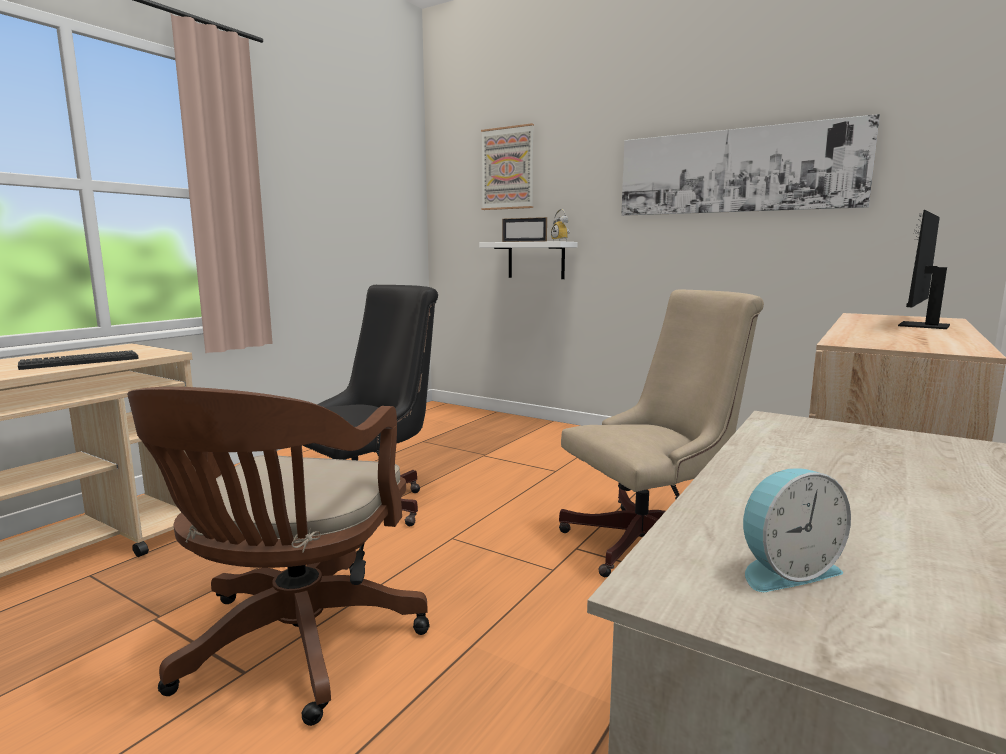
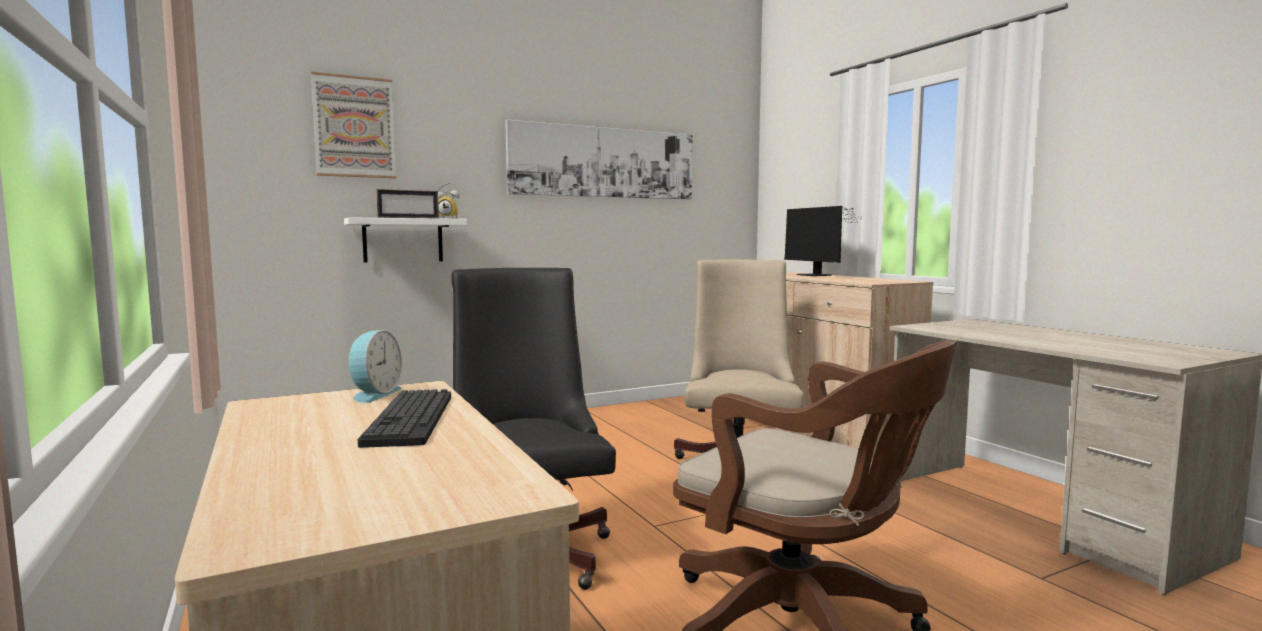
camera: 60 degrees left, 5 degrees down
alarm clock [743,469,851,592] -> alarm clock moved to [349,330,402,403]

